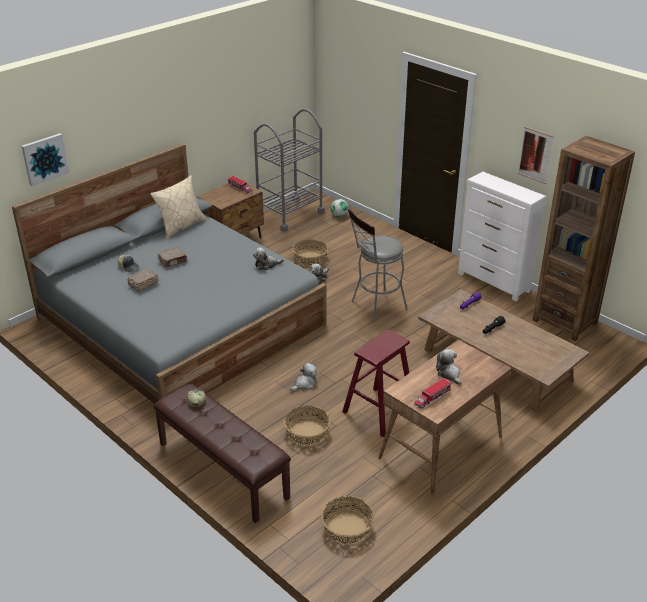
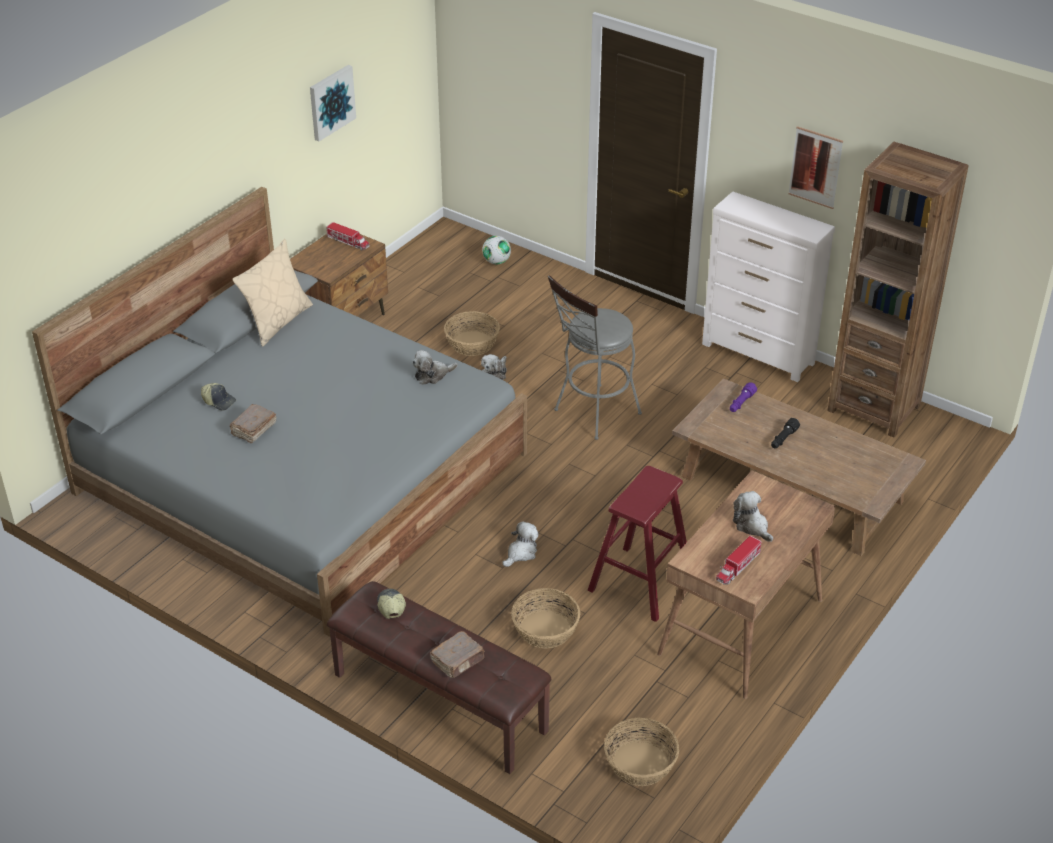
camera: 10 degrees left, 5 degrees up
picture [22,133,69,186] -> picture moved to [310,65,356,142]
brown book [158,247,187,267] -> brown book moved to [430,631,485,678]
grey cart [254,109,325,232] -> none

